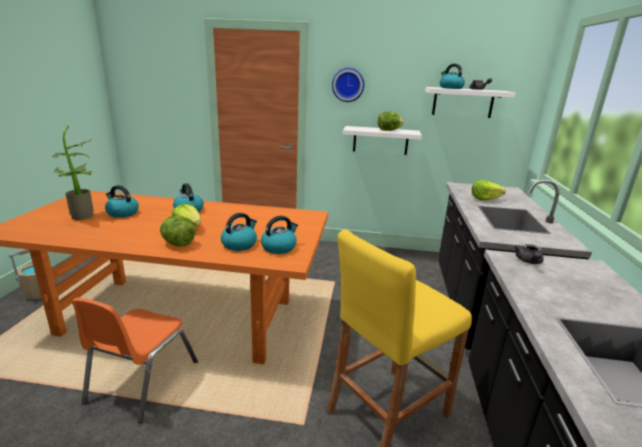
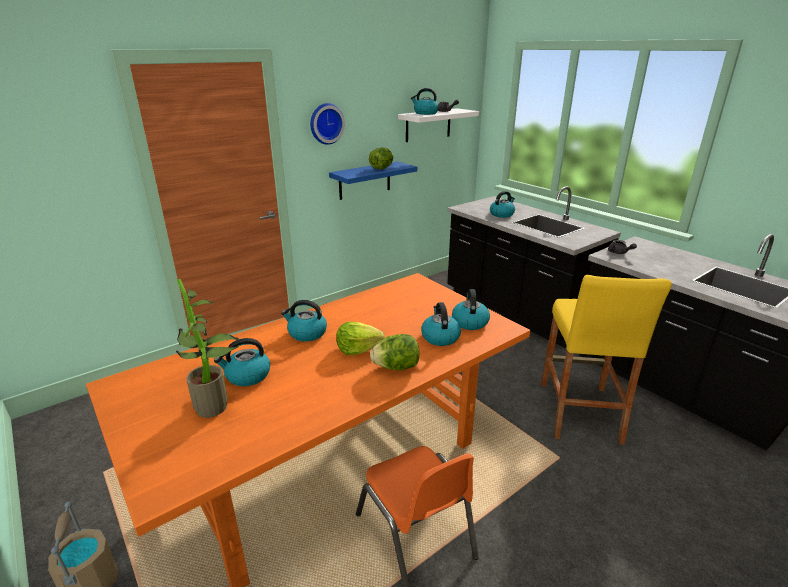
camera: 45 degrees left, 5 degrees up
white shelf [343,126,422,155] -> blue shelf [329,161,417,200]
lettuce [472,180,506,201] -> kettle [490,191,515,218]

